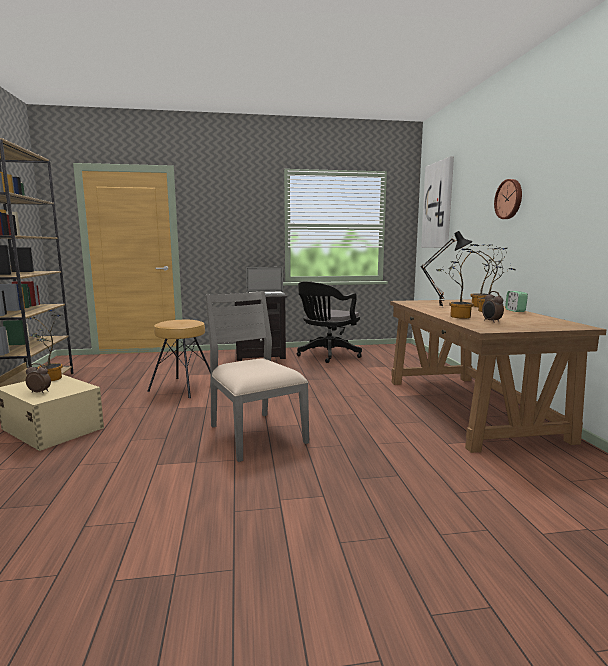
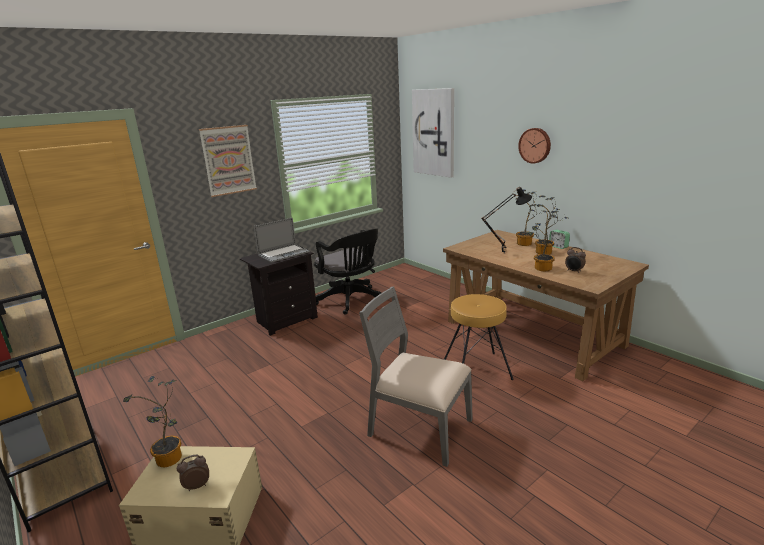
camera: 30 degrees left, 10 degrees up
brown stool [147,320,210,398] -> brown stool moved to [444,294,514,380]
black office chair [297,282,362,363] -> black office chair turned 45 degrees counterclockwise [314,229,381,315]
none -> picture [199,125,257,197]

